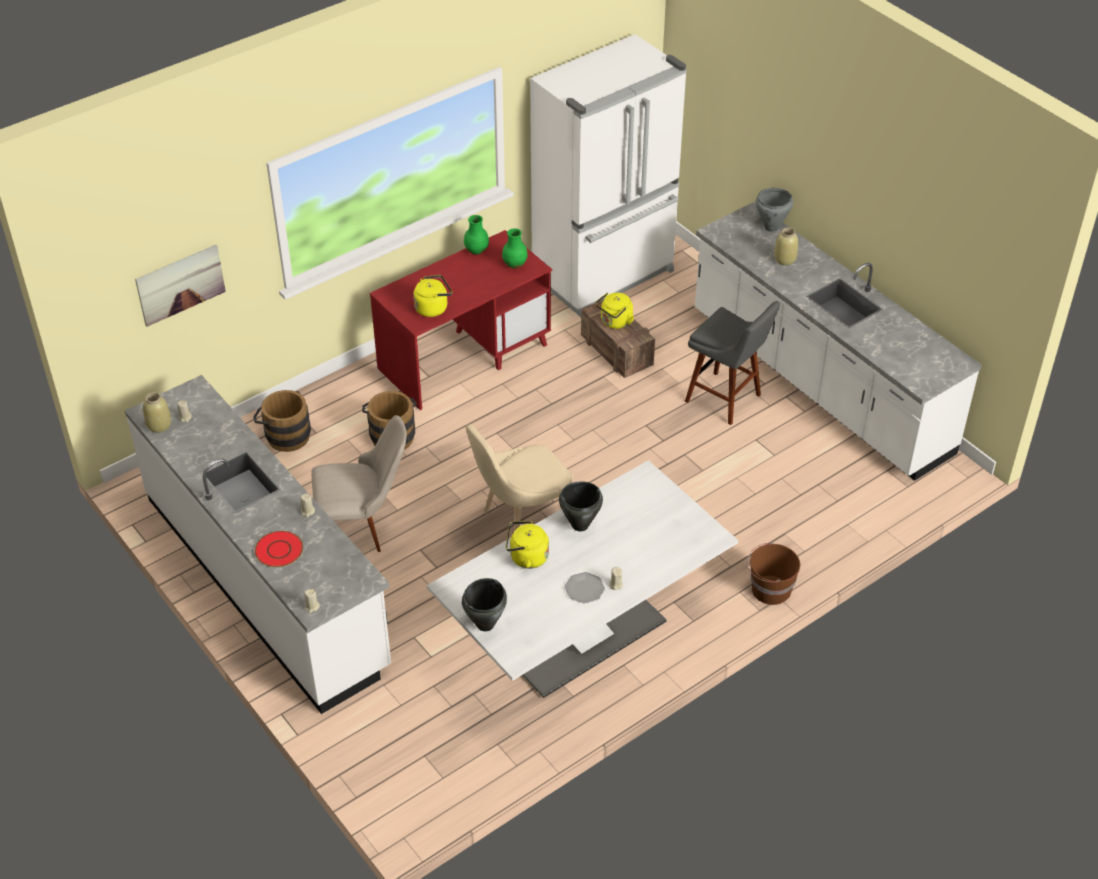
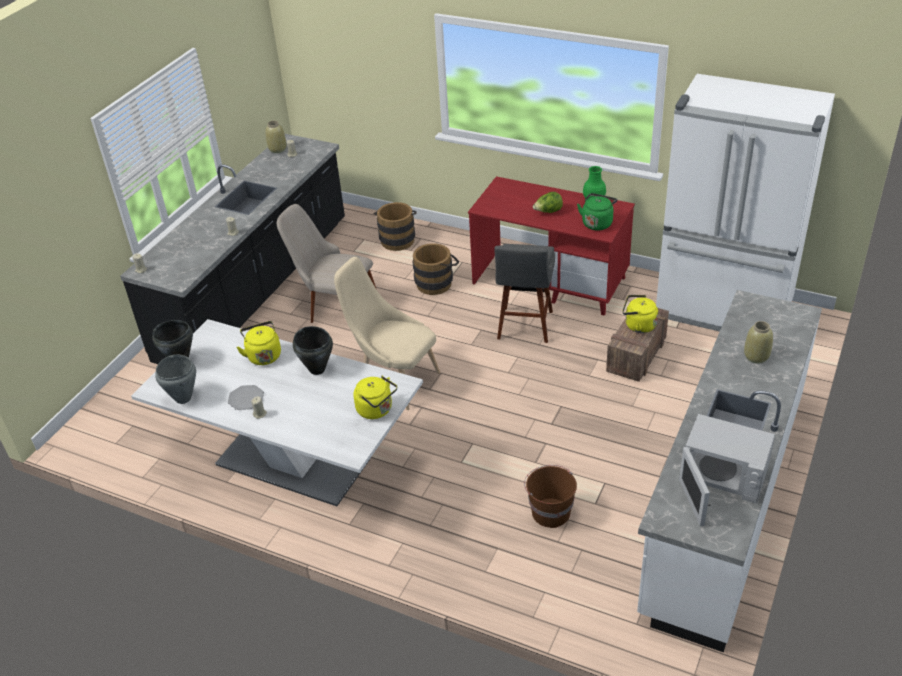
camera: 65 degrees right, 5 degrees down
white counter [125,375,391,714] -> black counter [120,134,345,364]
picture [135,245,226,327] -> none
red plate [255,531,303,567] -> none
beige chair [311,415,407,552] -> beige chair turned 150 degrees clockwise [277,204,376,323]
yellow kettle [413,275,452,317] -> yellow kettle moved to [353,376,397,419]
green vase [502,228,528,268] -> green kettle [577,193,617,230]
grey stool [685,301,780,425] -> grey stool moved to [494,244,555,343]
brown bucket [747,543,800,605] -> brown bucket moved to [524,465,577,528]
grey cooking pot [756,188,793,232] -> grey cooking pot moved to [155,354,196,404]
none -> lettuce [533,192,563,213]
none -> white microwave [679,414,775,526]

